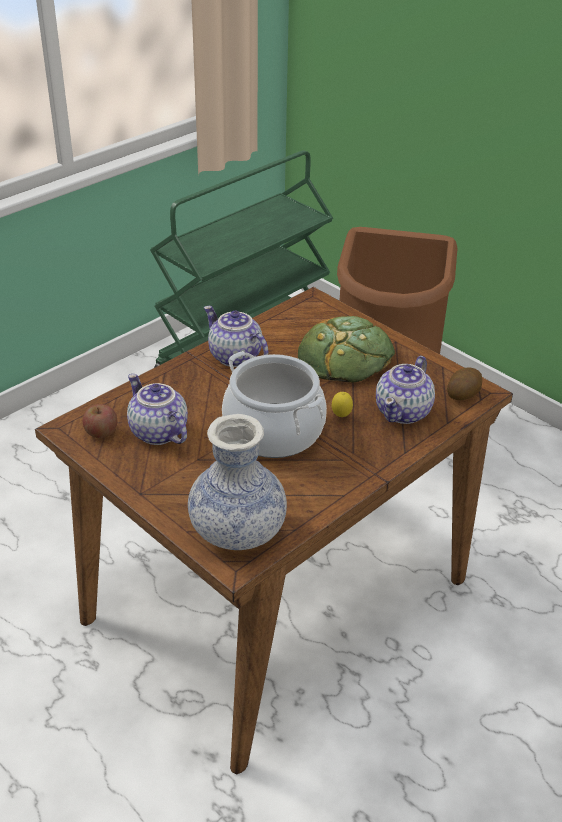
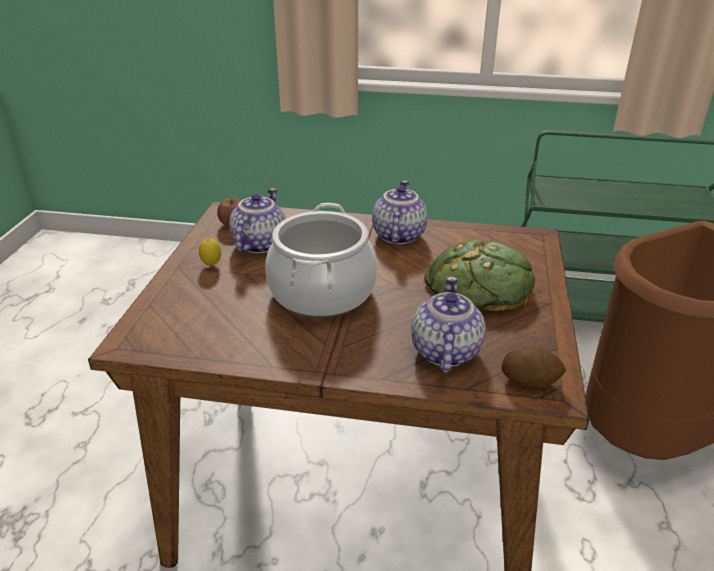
camera: 55 degrees right, 5 degrees down
vase [188,414,287,550] -> none
lemon [332,392,353,417] -> lemon moved to [199,238,221,266]
teapot [376,356,435,424] -> teapot turned 105 degrees clockwise [411,276,486,373]

